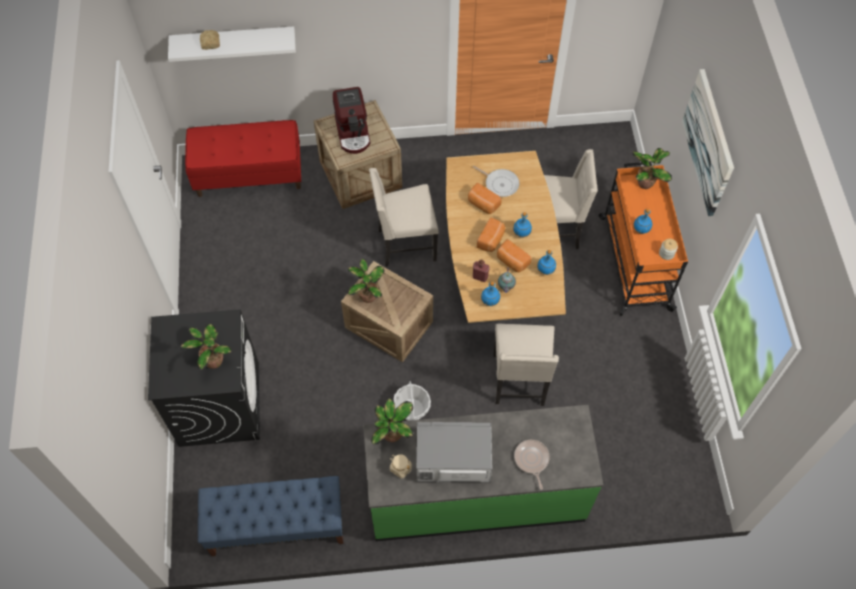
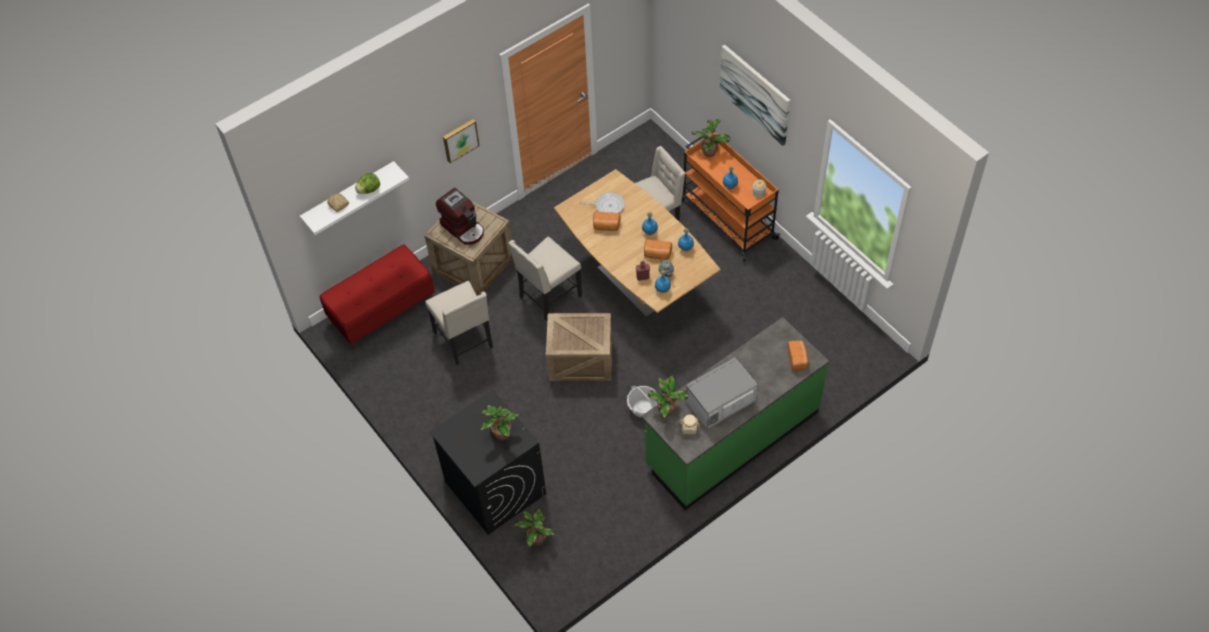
camera: 30 degrees left, 5 degrees down
blue bench [198,476,344,556] -> none
potted plant [348,259,385,303] -> potted plant moved to [514,509,554,547]
bread [477,217,505,252] -> bread moved to [787,341,809,372]
beige chair [493,324,559,406] -> beige chair moved to [425,281,493,365]
frying pan [514,440,550,490] -> none
none -> lettuce [355,173,380,194]
none -> picture [443,119,480,163]

